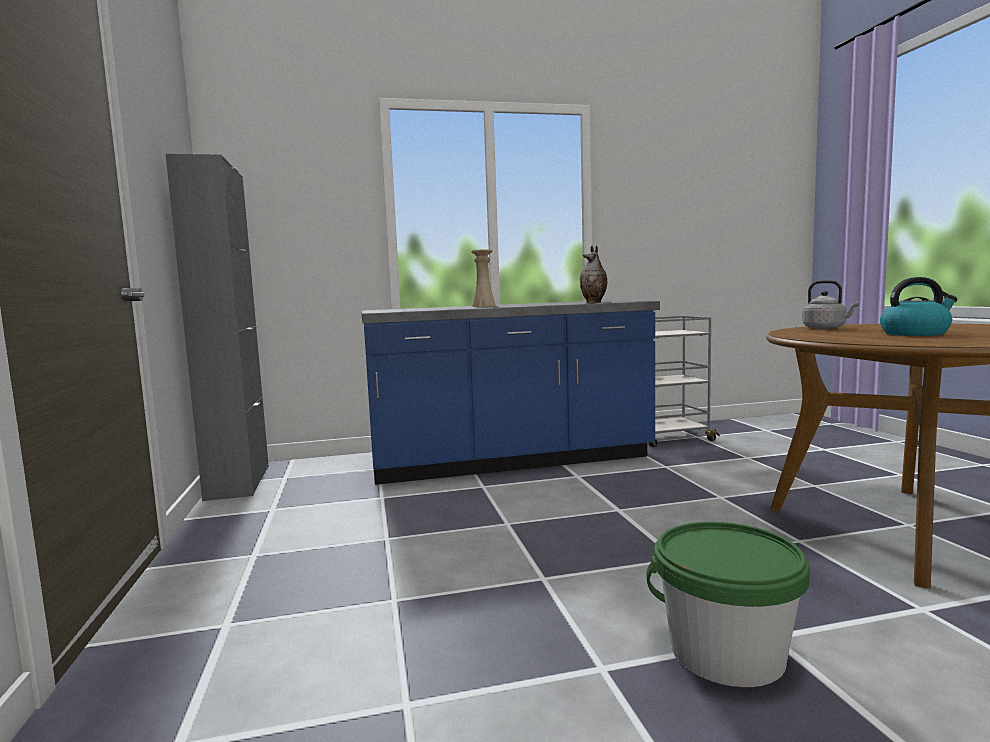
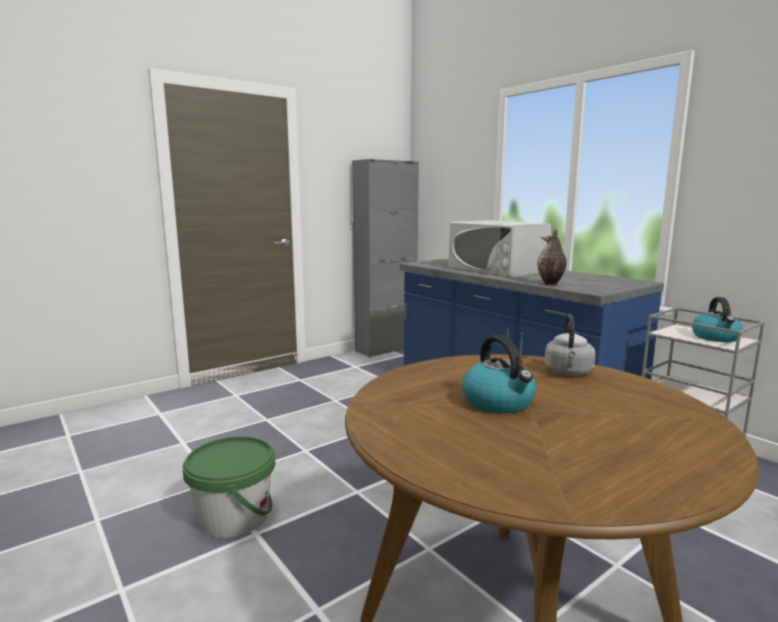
camera: 65 degrees right, 5 degrees up
beige vase [471,249,496,307] -> white microwave [449,220,552,277]
none -> kettle [692,297,743,342]

